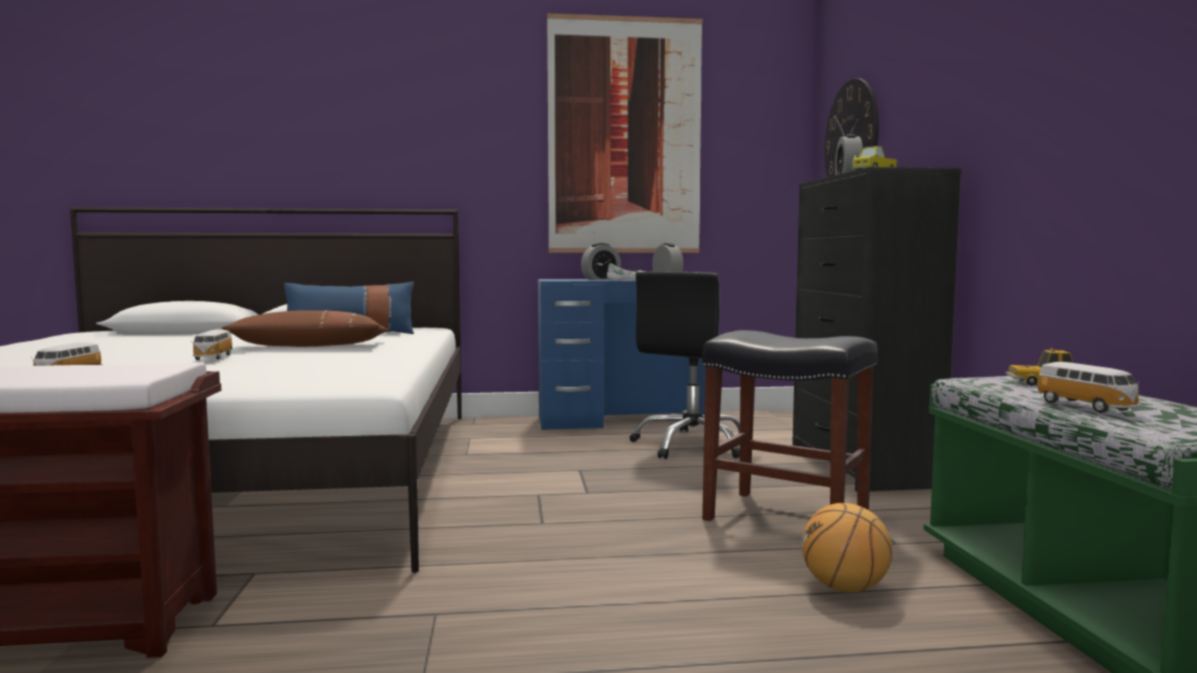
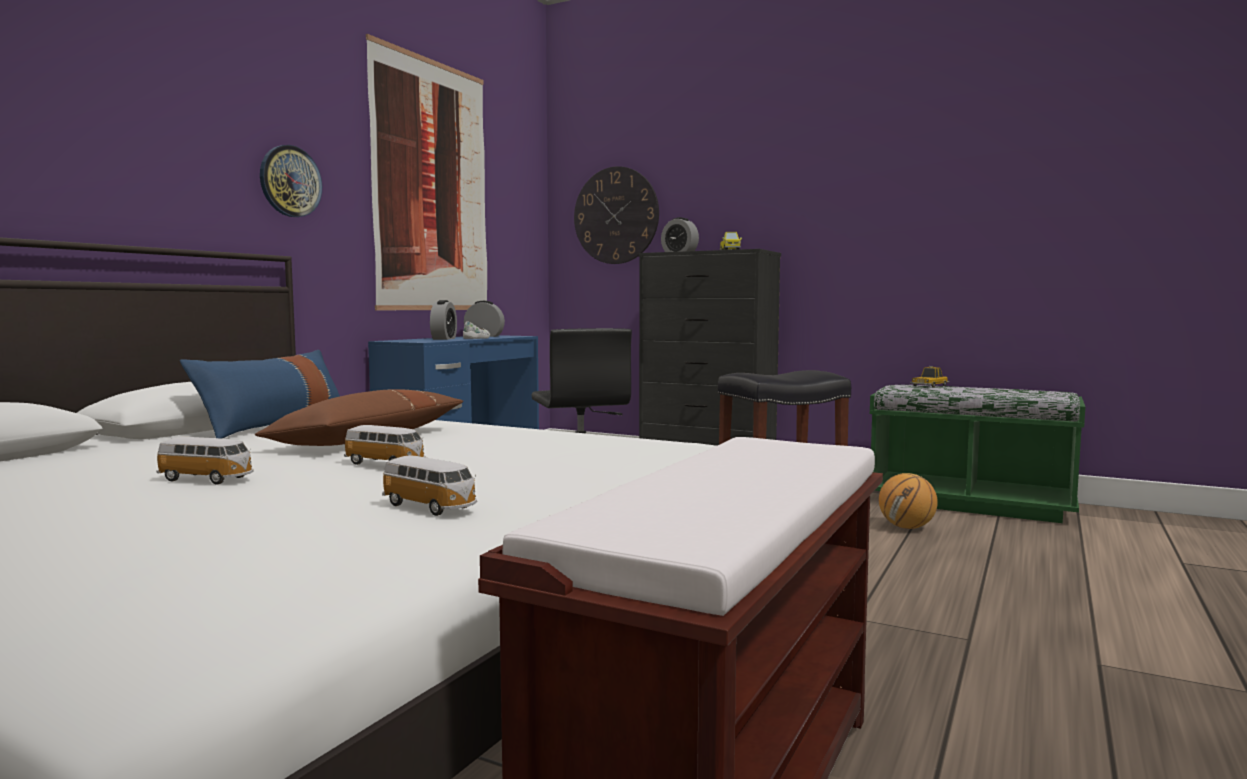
camera: 55 degrees left, 0 degrees up
toy car [1036,362,1141,413] -> toy car moved to [157,437,254,485]
none -> wall clock [260,145,322,217]

